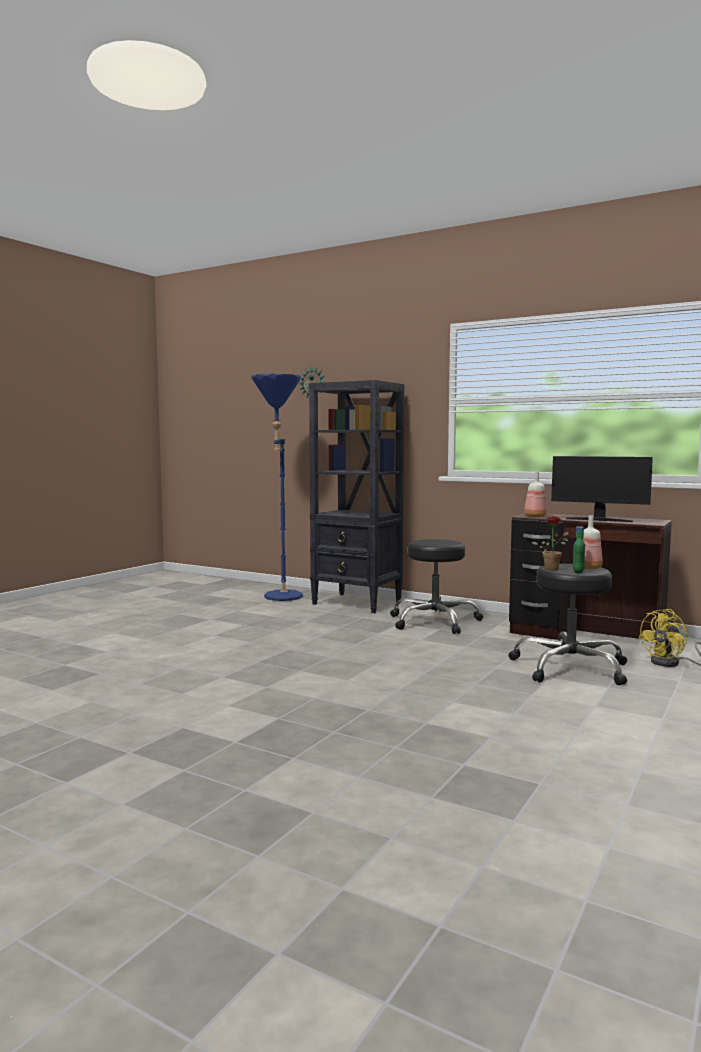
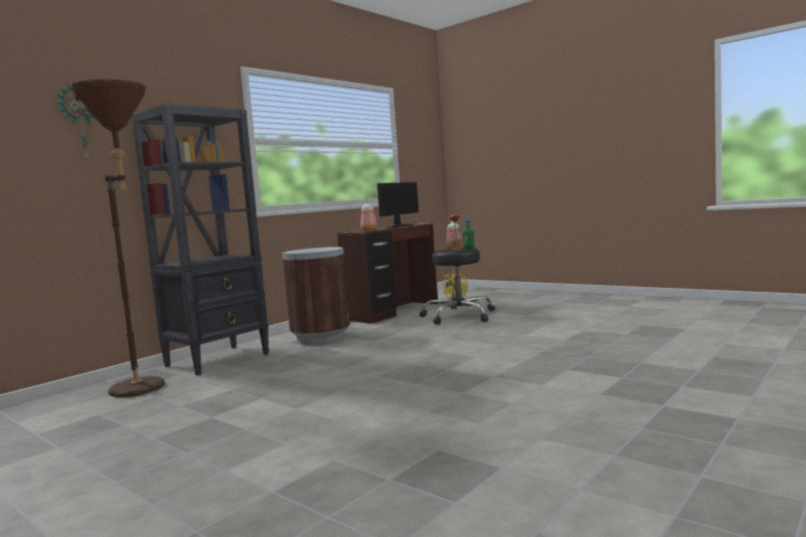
camera: 80 degrees left, 0 degrees up
blue floor lamp [251,373,303,601] -> brown floor lamp [70,79,165,397]
black stool [390,539,483,634] -> brown trash can [282,247,350,345]

